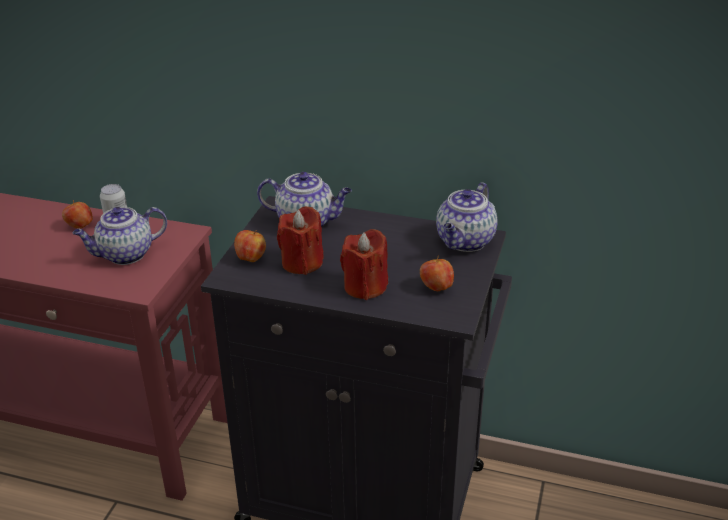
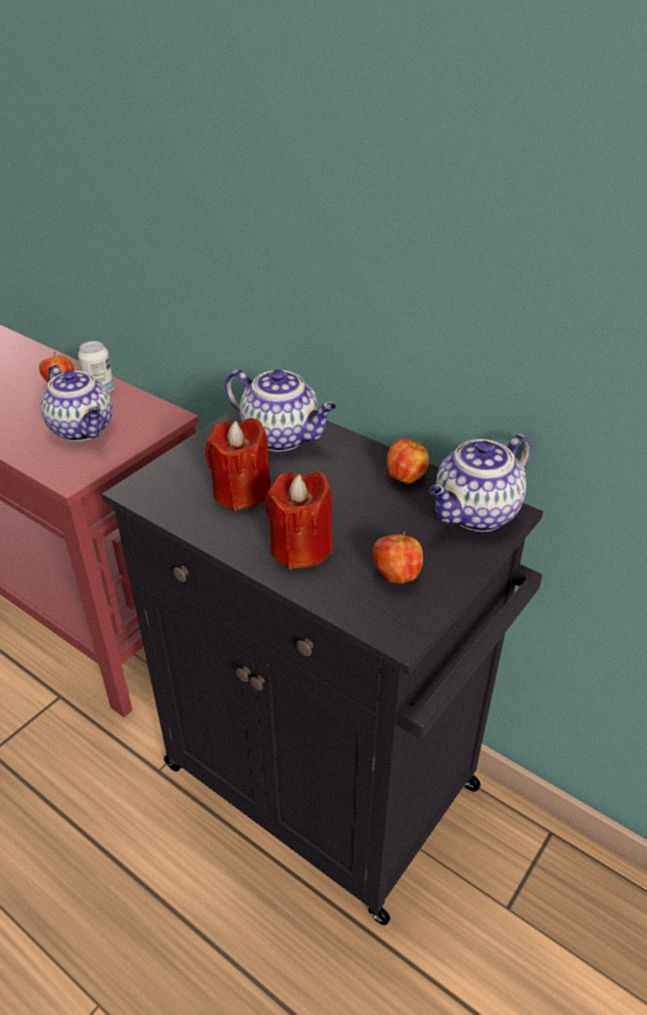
camera: 20 degrees right, 5 degrees up
teapot [73,207,167,265] -> teapot turned 120 degrees counterclockwise [41,365,113,441]
apple [234,230,266,262] -> apple moved to [387,439,429,484]

